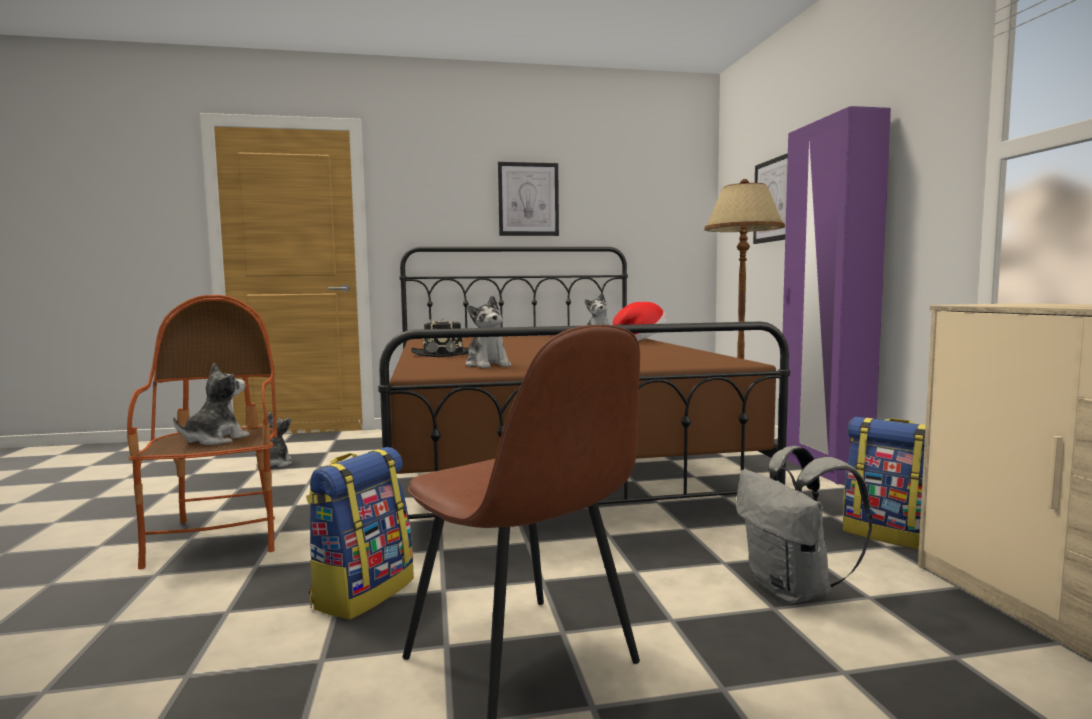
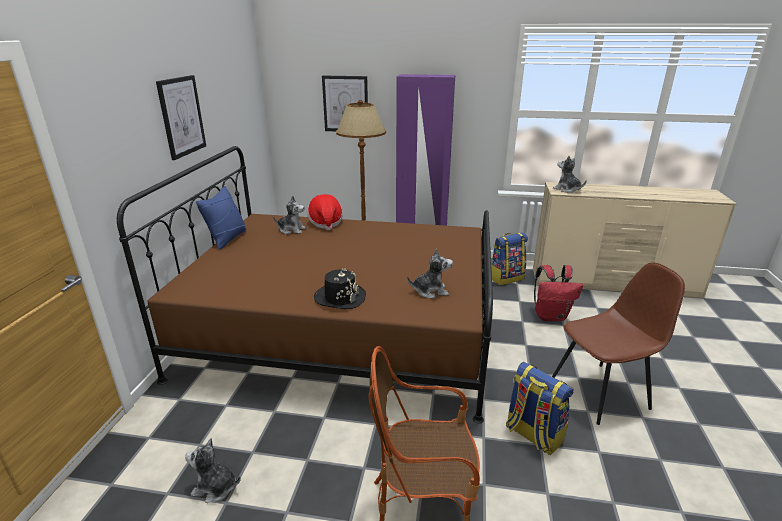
camera: 70 degrees left, 20 degrees up
plush toy [173,363,250,445] -> plush toy moved to [553,156,587,193]
grey backpack [736,446,872,604] -> red backpack [534,265,583,321]
none -> blue pillow [196,186,246,250]

